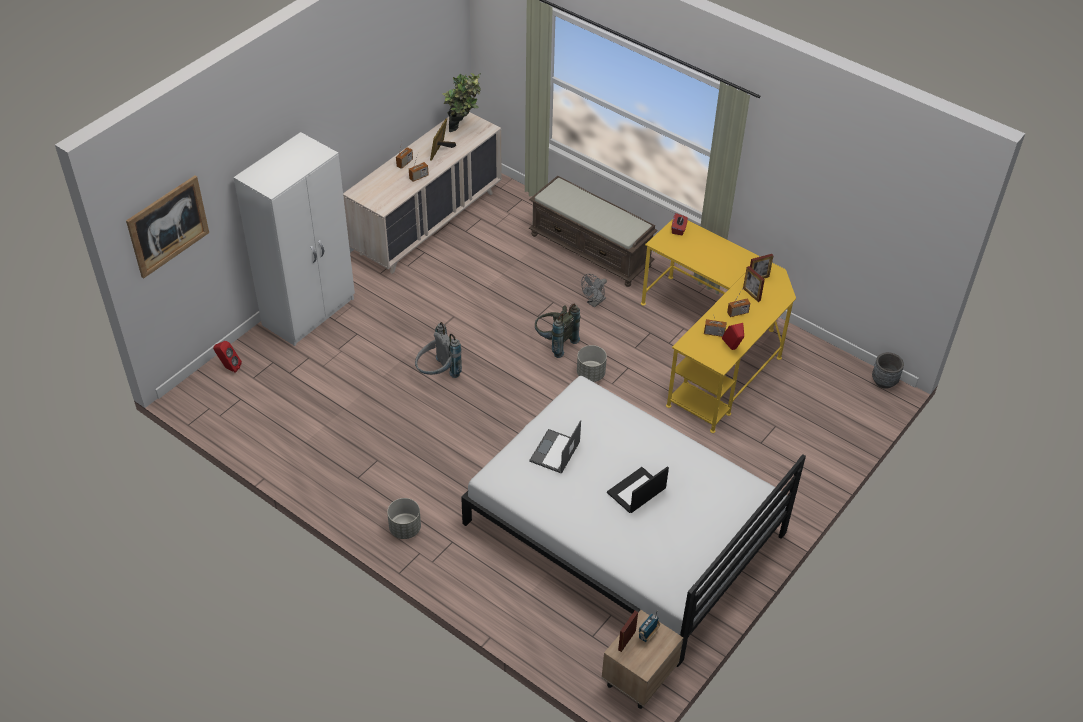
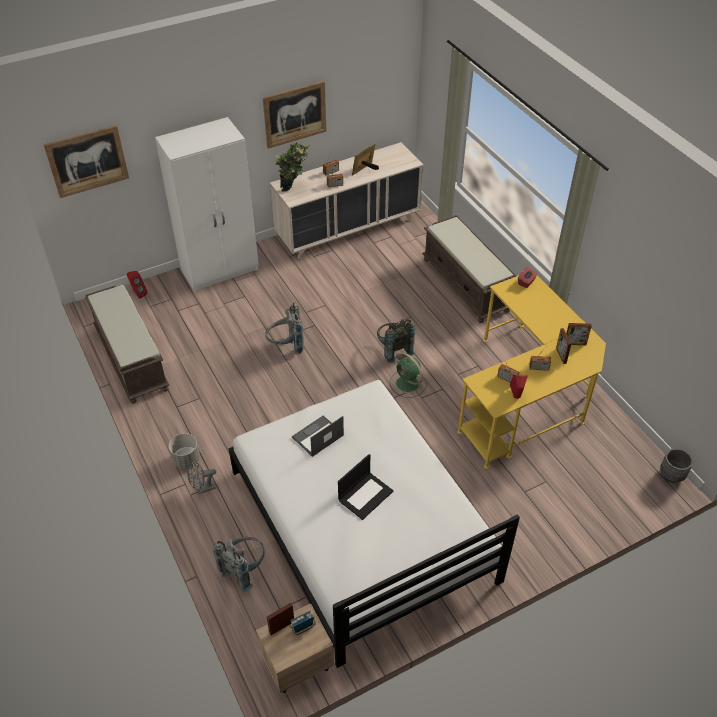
camera: 25 degrees right, 0 degrees up
potted plant [442,73,481,132] -> potted plant moved to [275,142,310,191]
grey planter [577,345,607,382] -> green fan [390,352,427,398]
grey fan [581,274,607,308] -> grey fan moved to [187,460,216,494]
laptop [607,466,669,513] -> laptop turned 150 degrees clockwise [338,454,393,520]
none -> brown bench [85,284,169,404]
none -> grey backpack [213,537,265,592]
none -> picture [263,81,326,149]

